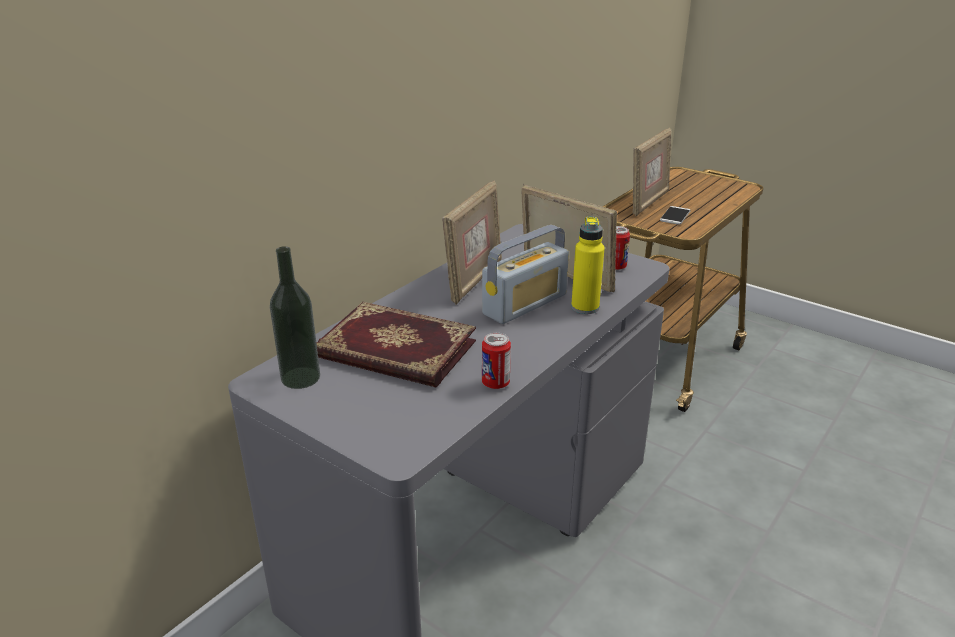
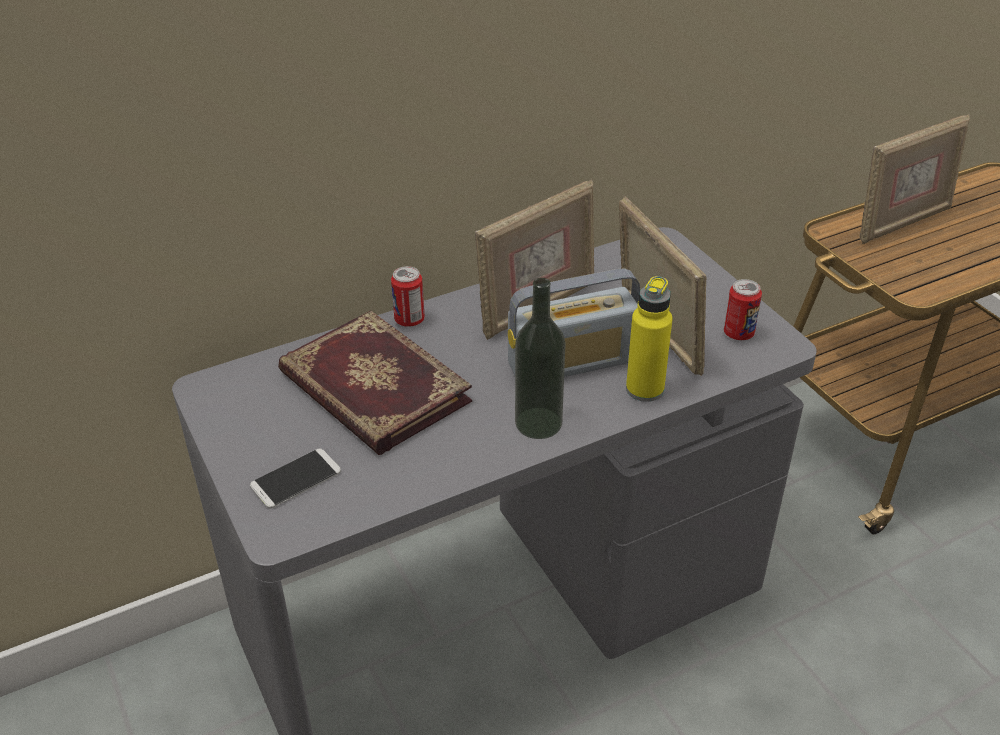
camera: 25 degrees right, 10 degrees up
bottle [270,246,320,389] -> bottle moved to [515,278,566,439]
can [482,333,511,389] -> can moved to [391,266,425,327]
phone [660,206,691,225] -> phone moved to [250,449,341,508]

